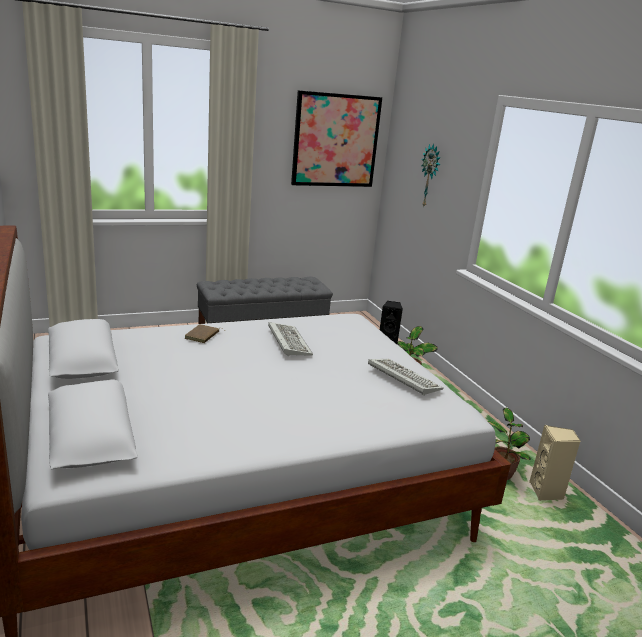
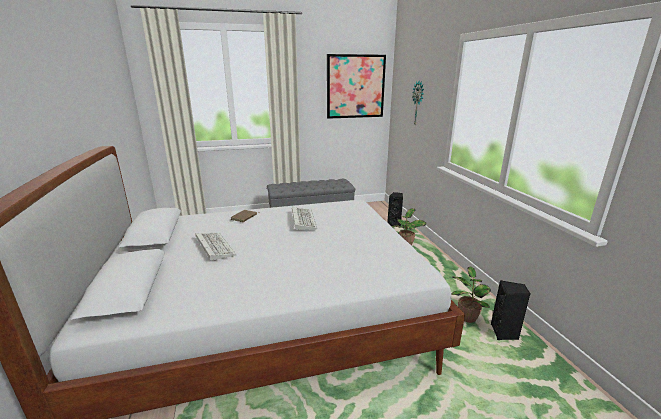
camera: 10 degrees right, 0 degrees up
keyboard [368,359,444,396] -> keyboard moved to [195,233,236,261]
beige speaker [529,425,581,501] -> black speaker [491,280,530,340]

